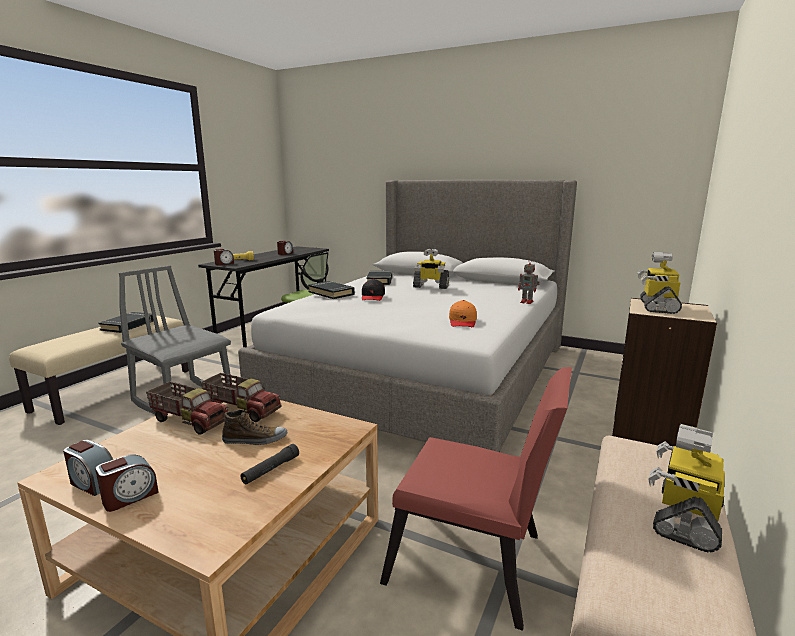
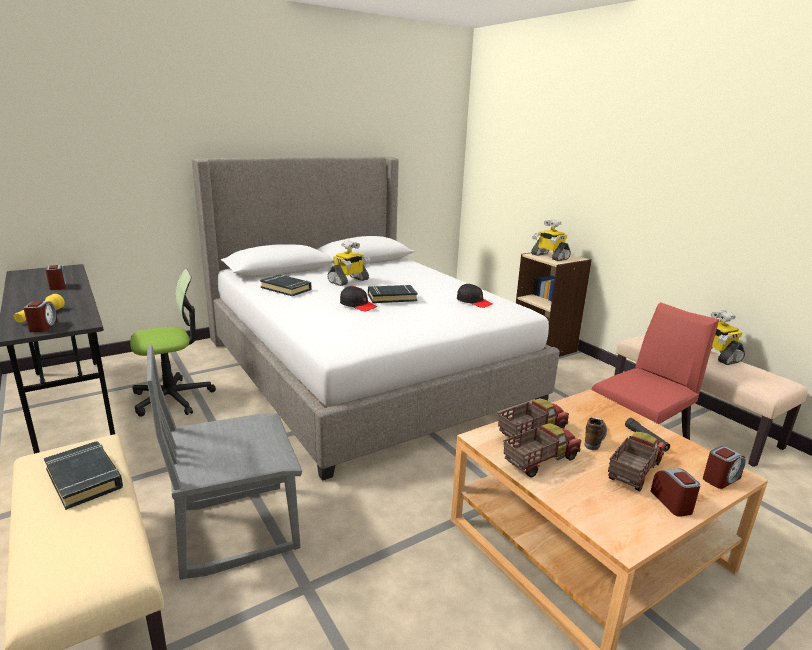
camera: 60 degrees left, 5 degrees up
alarm clock [63,440,113,496] -> alarm clock moved to [703,446,746,489]
black book [308,281,355,299] -> black book moved to [368,285,418,303]
orange cap [449,300,477,327] -> black cap [457,283,493,308]
toy robot [518,259,540,304] -> none
none -> toy truck [608,432,665,491]

